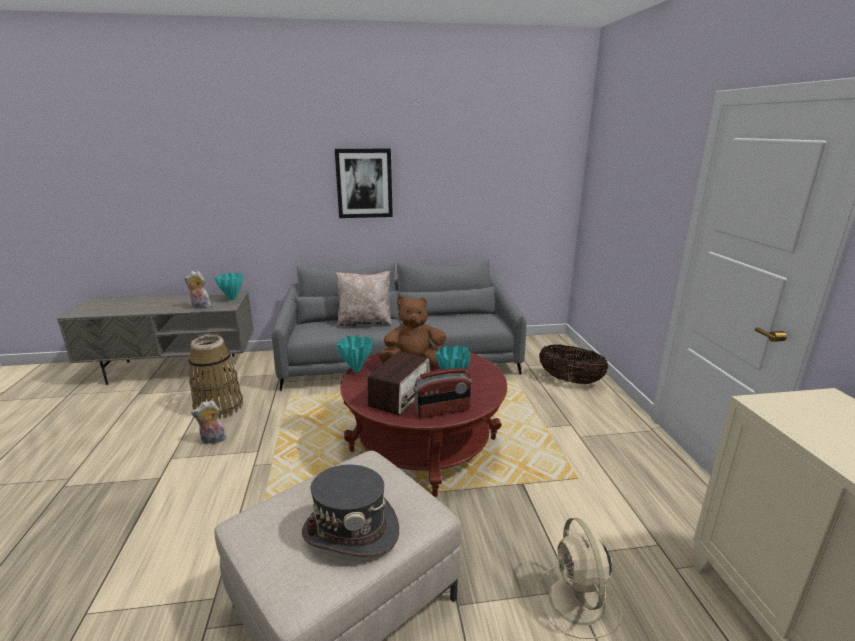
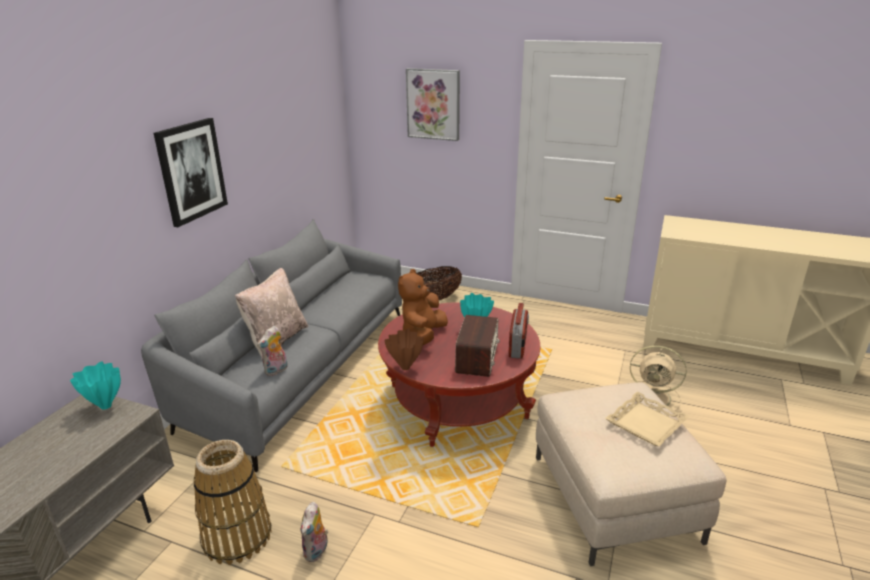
camera: 60 degrees left, 5 degrees up
plush toy [184,271,212,309] -> plush toy moved to [257,326,288,376]
grey hat [302,465,399,557] -> beige tray [605,392,690,446]
turquoise vase [336,335,373,372] -> brown vase [384,328,424,370]
radio [367,351,430,415] -> radio turned 45 degrees clockwise [455,315,500,377]
none -> picture [406,68,460,141]

